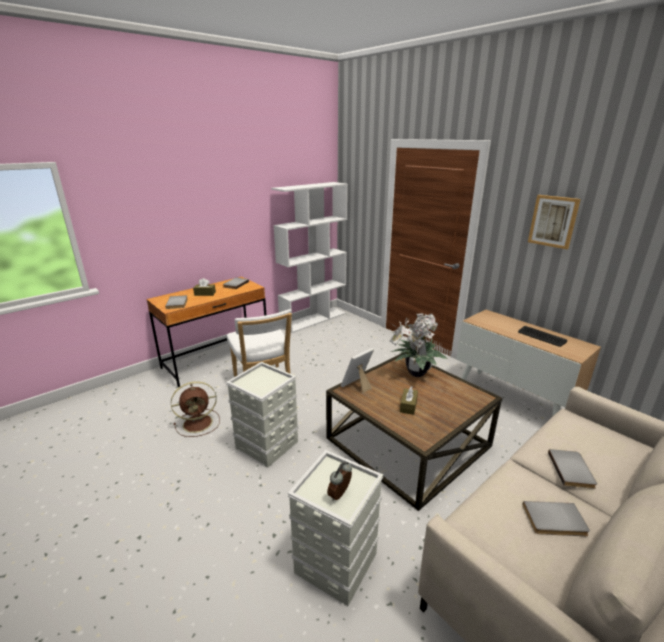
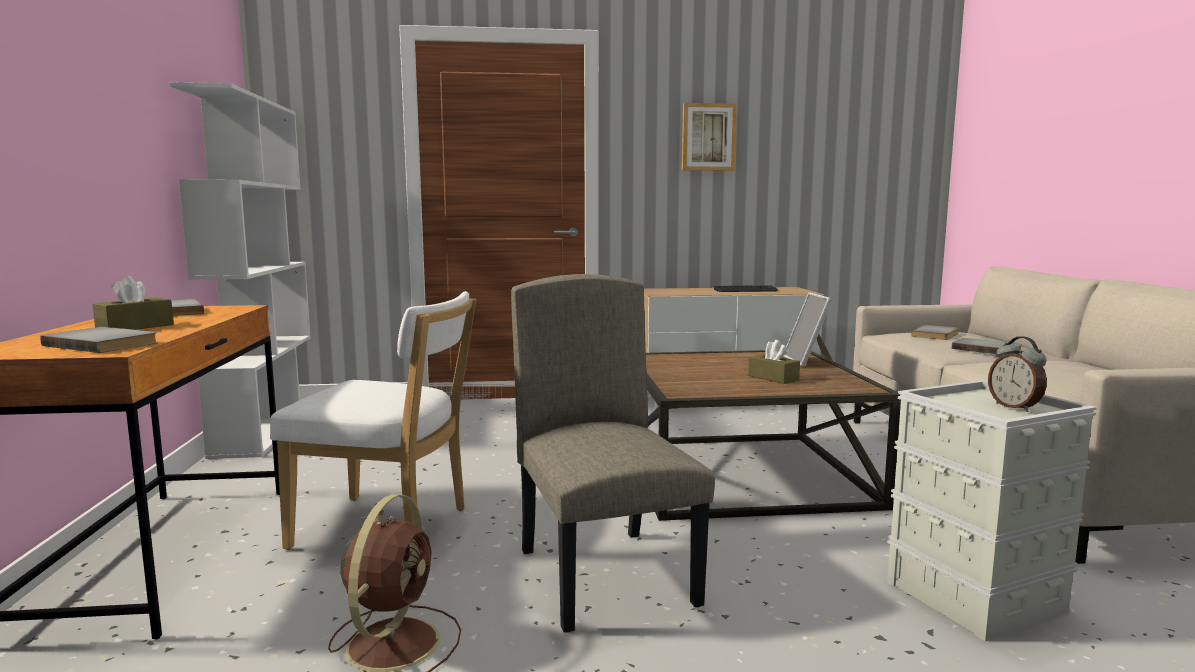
camera: 55 degrees left, 15 degrees down
grey storage box [226,362,298,468] -> beige chair [511,274,715,633]
picture frame [341,348,374,393] -> picture frame moved to [783,292,834,367]
potted plant [390,313,448,377] -> none
grey book [522,501,590,536] -> grey book moved to [911,325,958,340]

